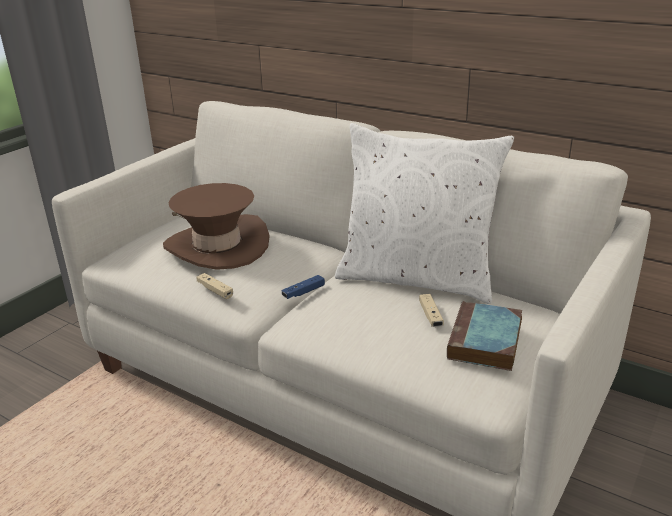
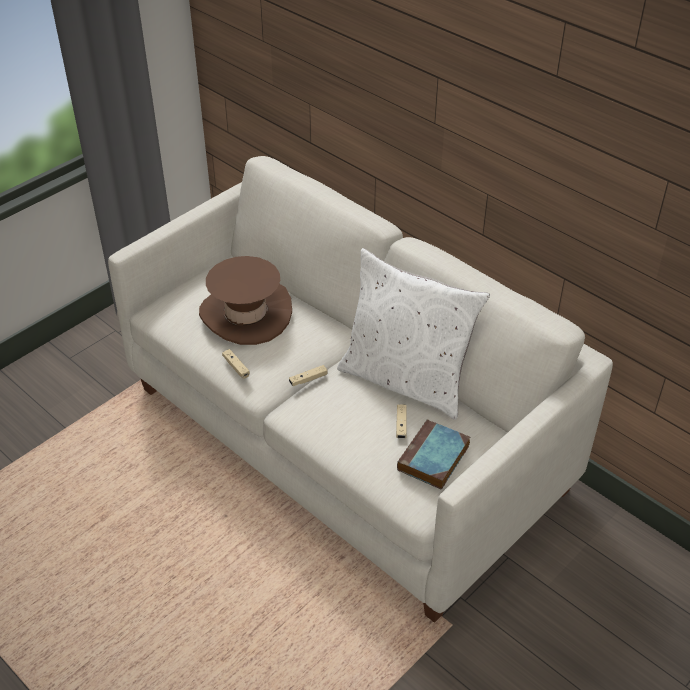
camera: 10 degrees right, 15 degrees up
blue game controller [282,275,325,299] -> beige game controller [289,365,327,386]

